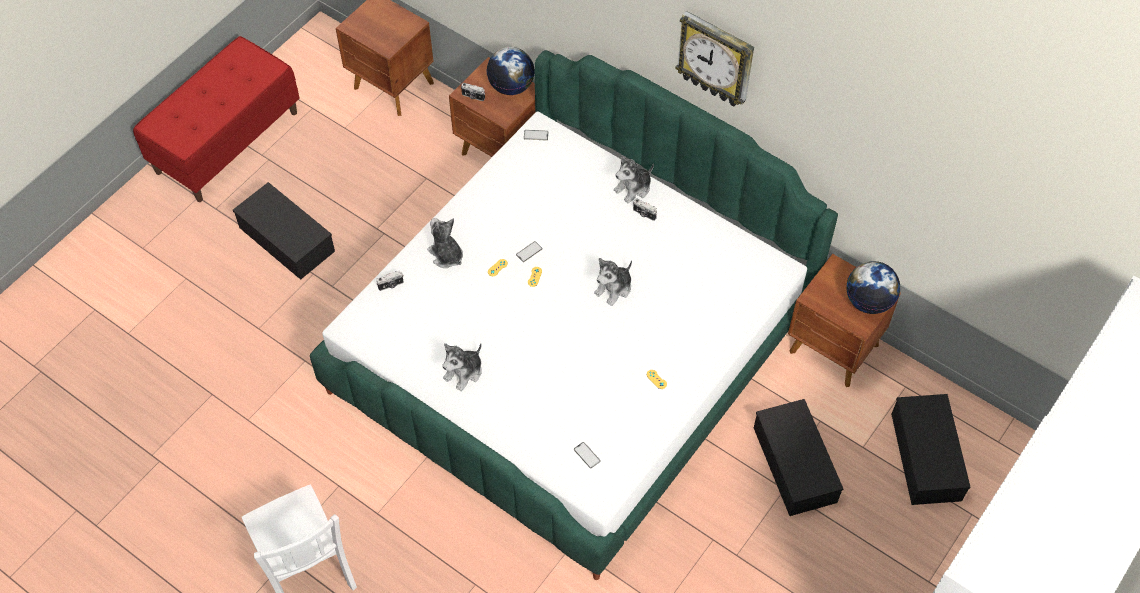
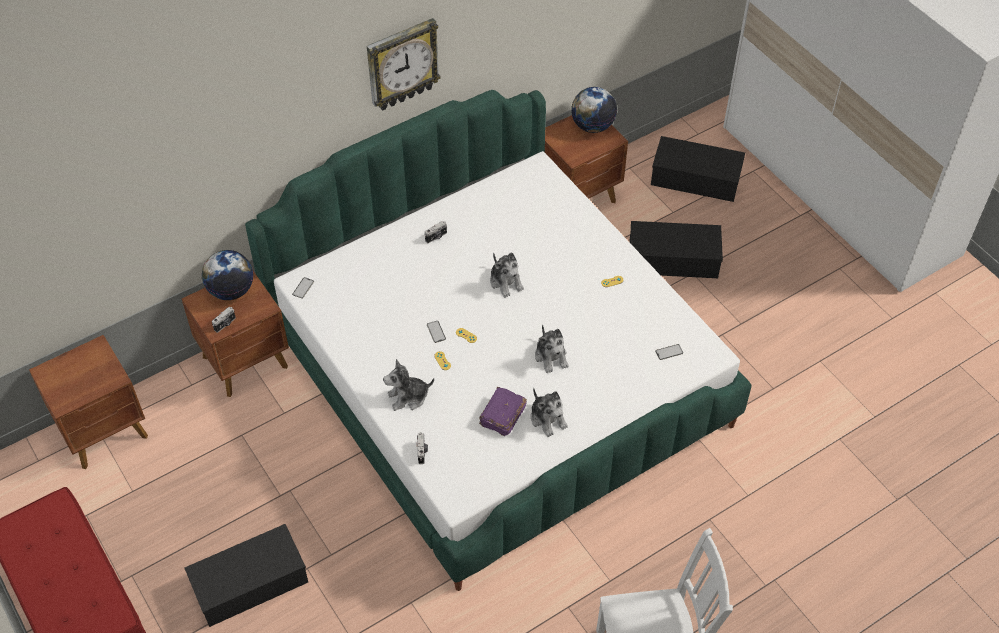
camera: 70 degrees left, 5 degrees down
plush toy [614,155,654,203] -> plush toy moved to [535,324,568,373]
none -> purple book [479,387,527,436]

